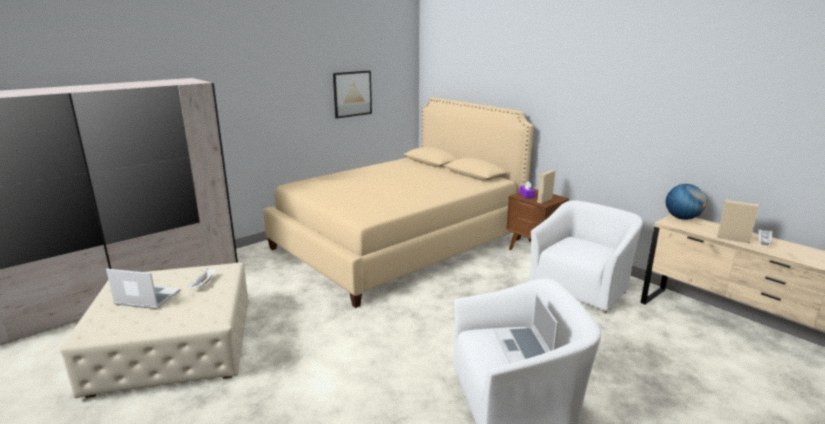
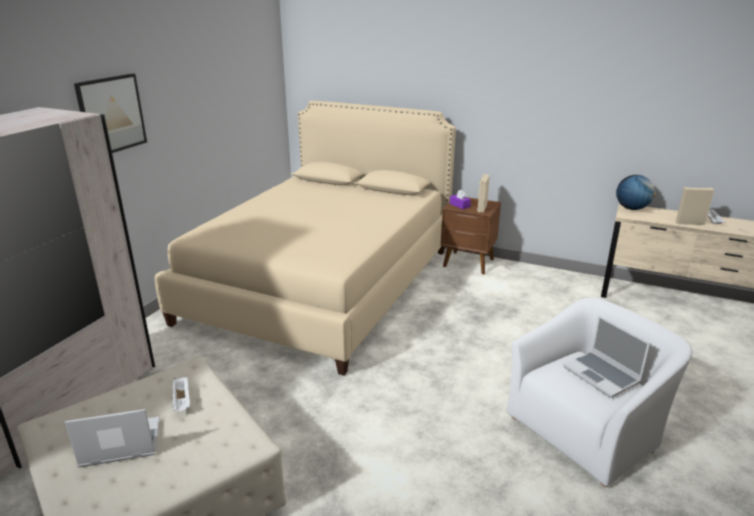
camera: 25 degrees left, 5 degrees up
picture [333,71,372,119] -> picture moved to [74,73,147,153]
white armchair [528,200,643,313] -> none

